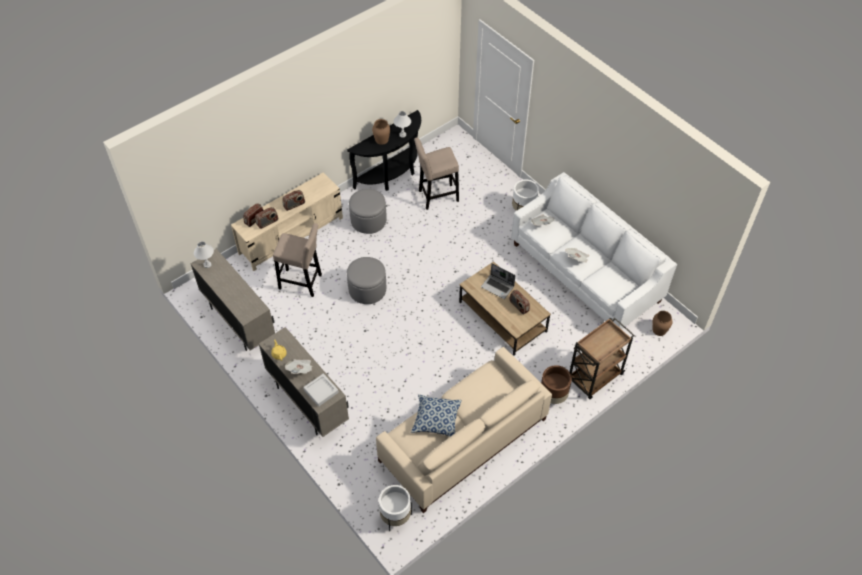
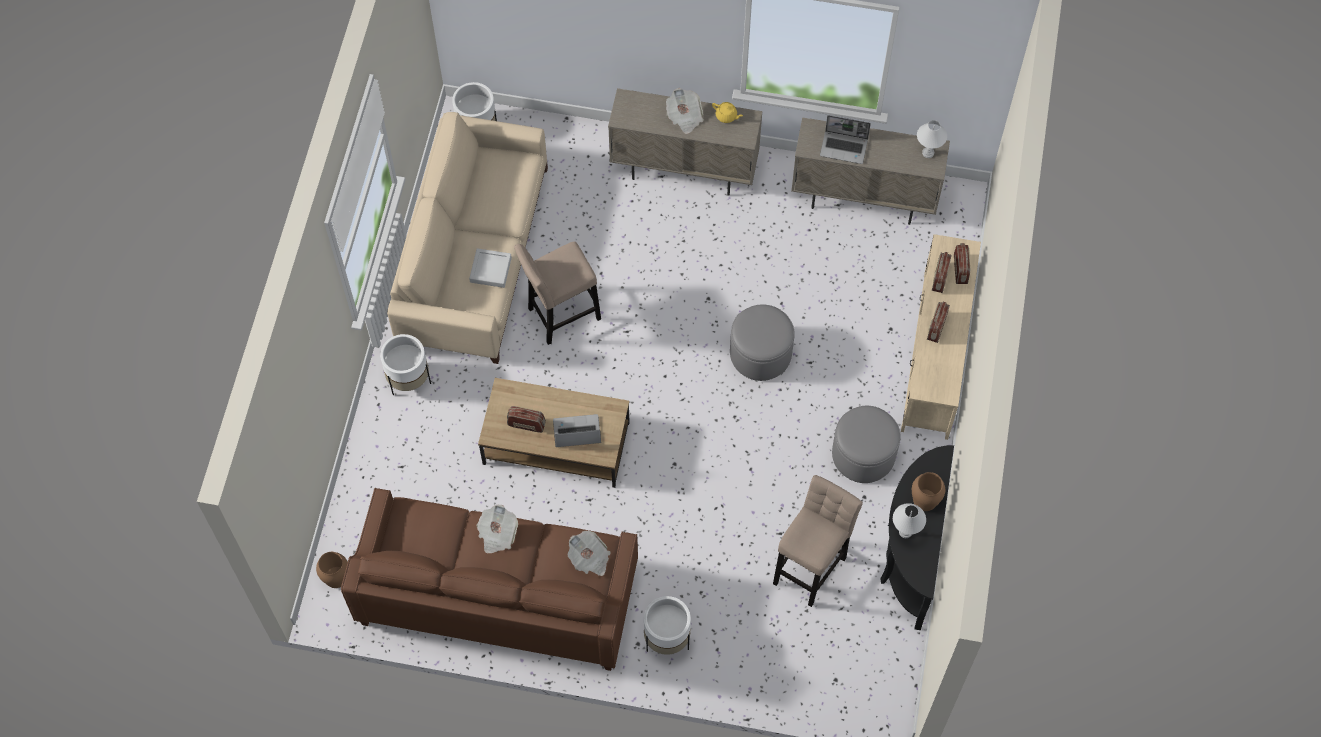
camera: 140 degrees right, 10 degrees up
beige stool [273,223,322,297] -> beige stool moved to [514,242,601,345]
grey tray [303,374,339,407] -> grey tray moved to [469,248,512,288]
pillow [411,394,462,437] -> none
white sofa [511,172,677,329] -> brown sofa [341,488,638,671]
brown planter [541,365,572,404] -> white planter [380,334,431,396]
brown cart [570,318,634,399] -> none
none -> laptop [820,115,871,164]

